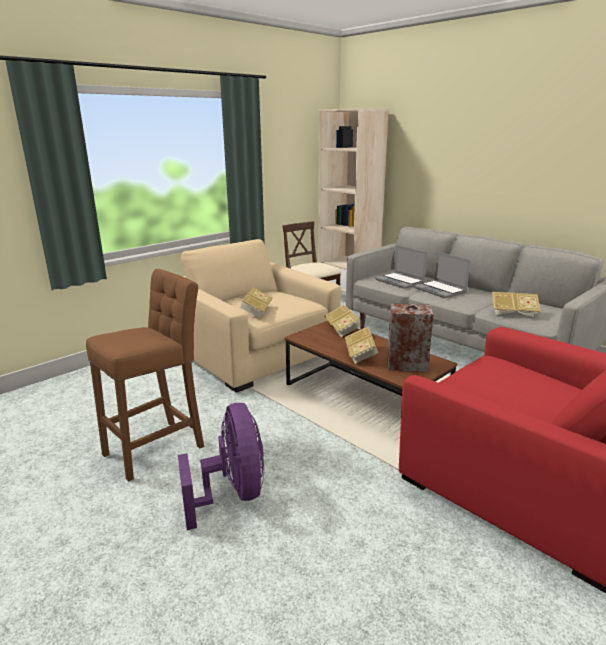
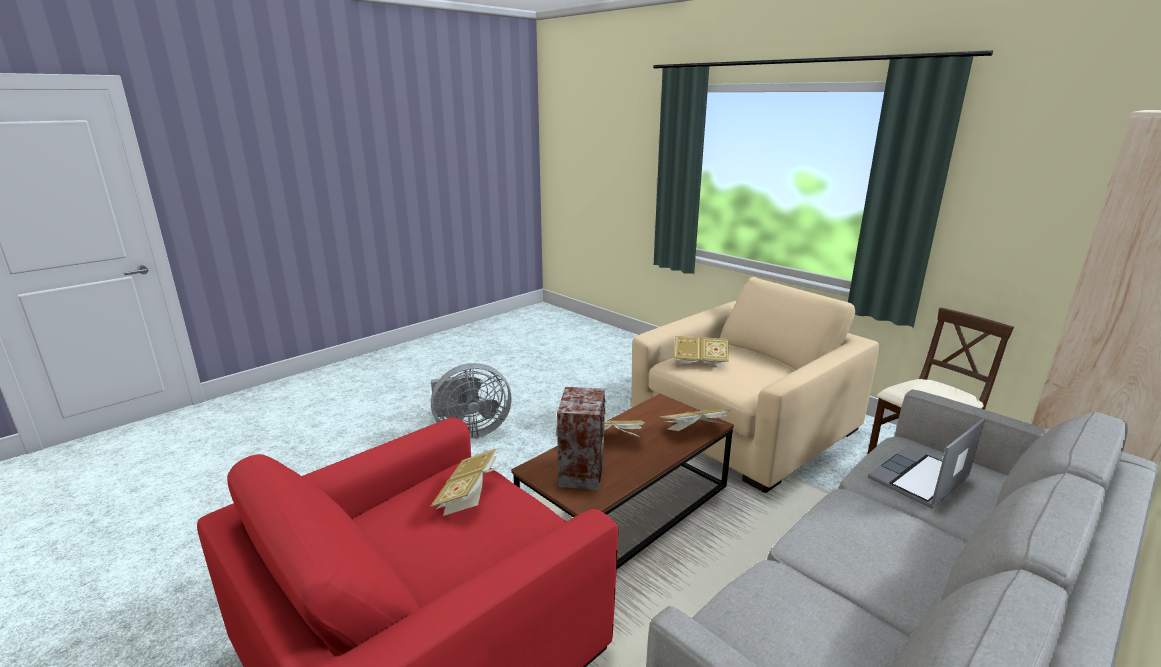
camera: 90 degrees right, 0 degrees up
brown stool [86,269,204,481] -> none
purple fan [178,403,264,530] -> grey fan [431,363,512,438]
laptop [414,252,471,298] -> none
book [492,292,541,317] -> book moved to [430,449,499,516]

